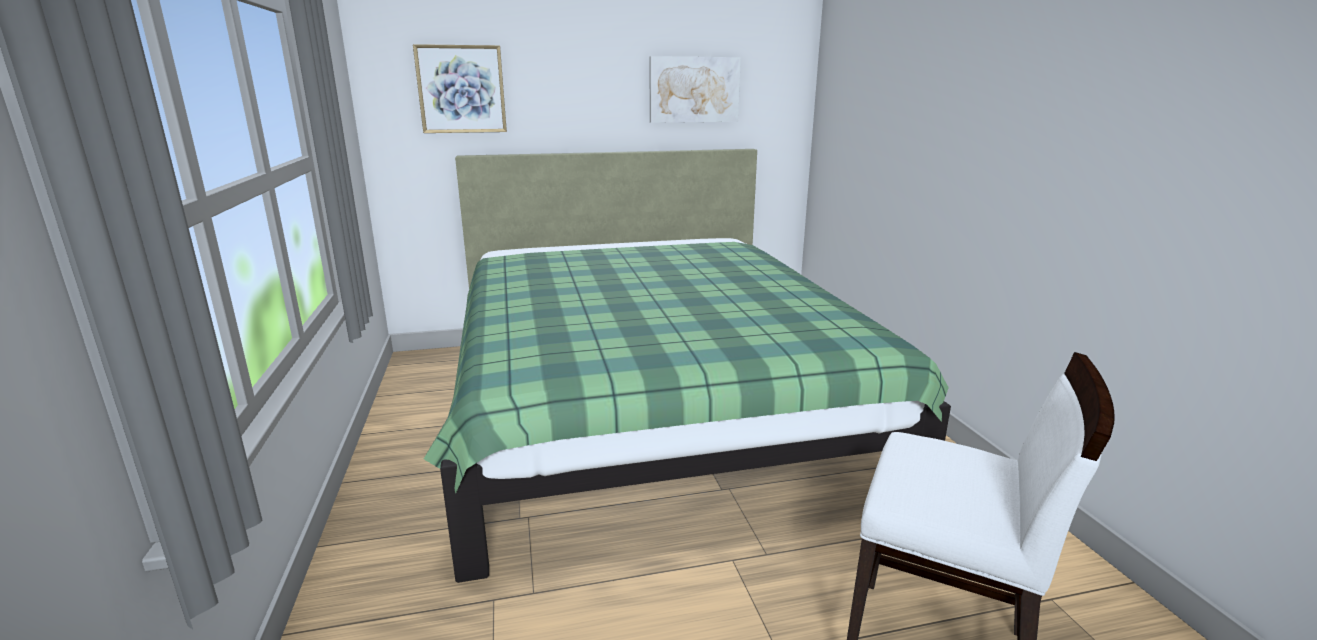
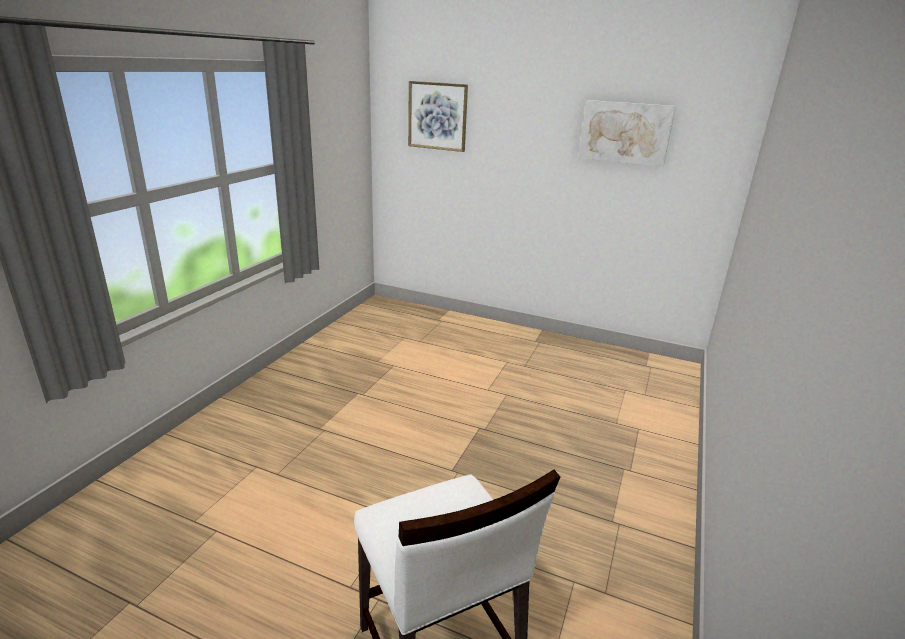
camera: 35 degrees right, 5 degrees up
green bed [424,149,951,583] -> none

